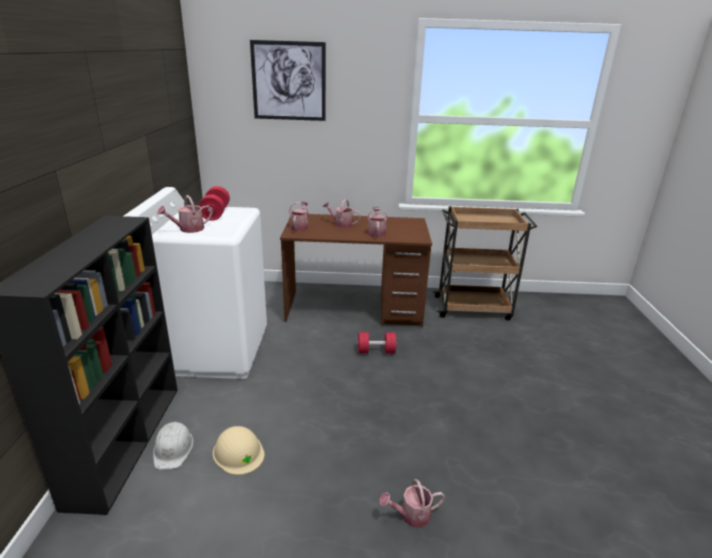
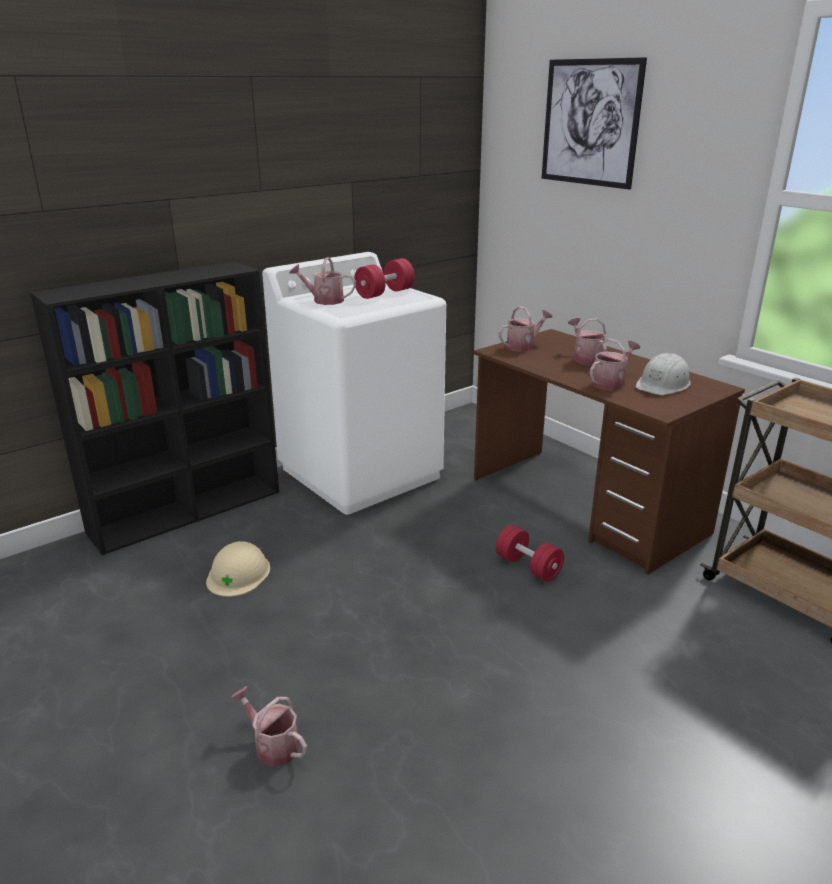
camera: 50 degrees right, 0 degrees up
white hard hat [153,422,193,470] -> white hard hat moved to [635,352,691,395]

